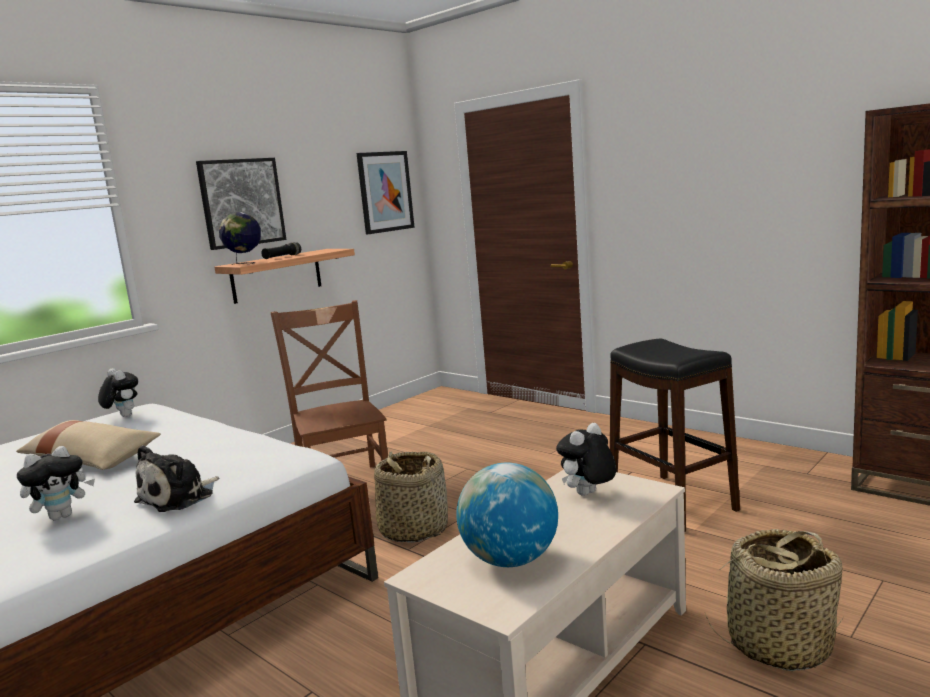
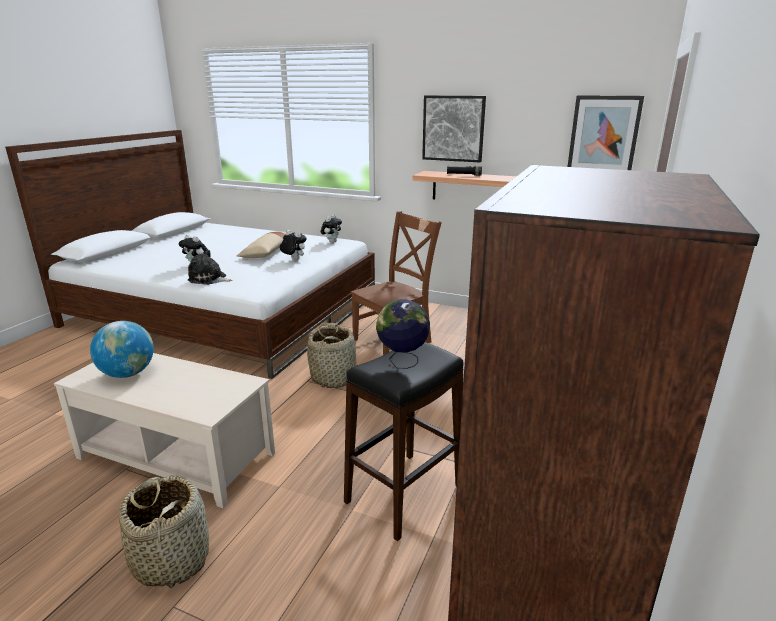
camera: 70 degrees right, 10 degrees up
globe [219,212,261,265] -> globe moved to [376,299,430,369]
plush toy [556,423,617,496] -> plush toy moved to [280,230,306,260]

